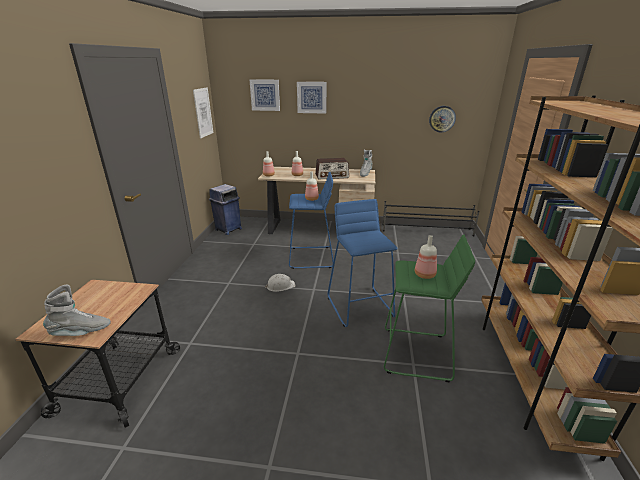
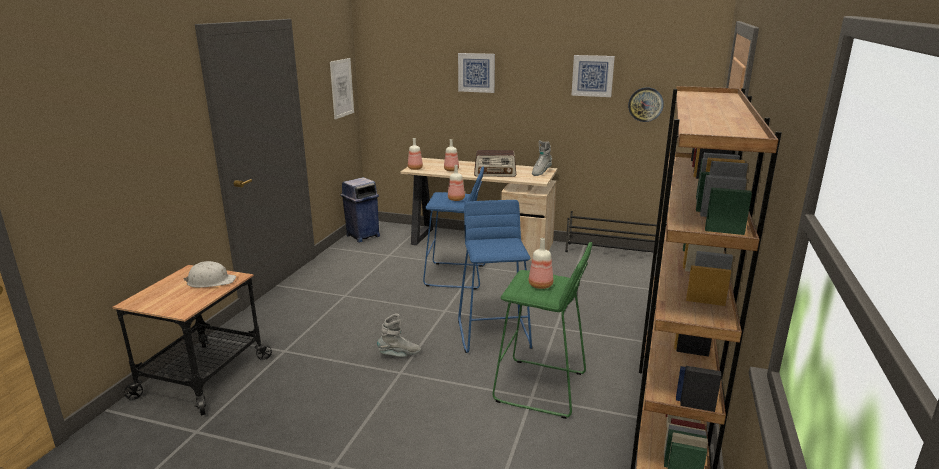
camera: 10 degrees right, 5 degrees down
grey boot [43,285,111,336] -> grey boot moved to [377,314,421,357]
picture [250,79,280,111] -> picture moved to [571,55,615,97]
white hard hat [265,274,295,292] -> white hard hat moved to [184,261,236,288]

